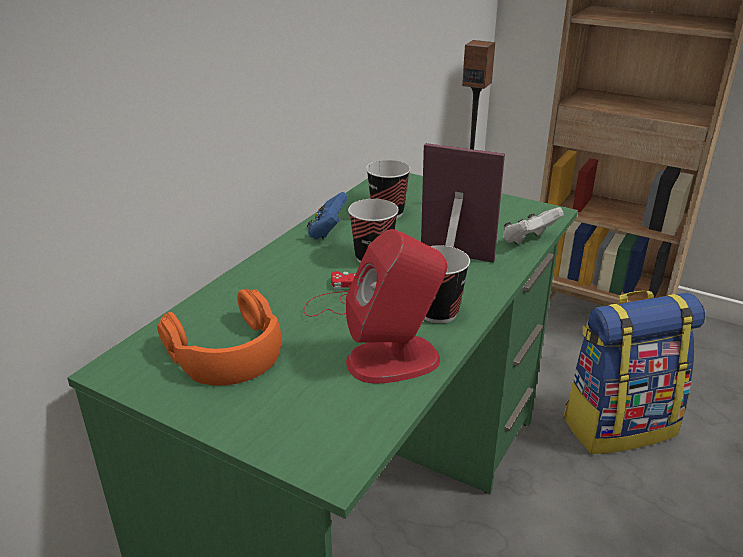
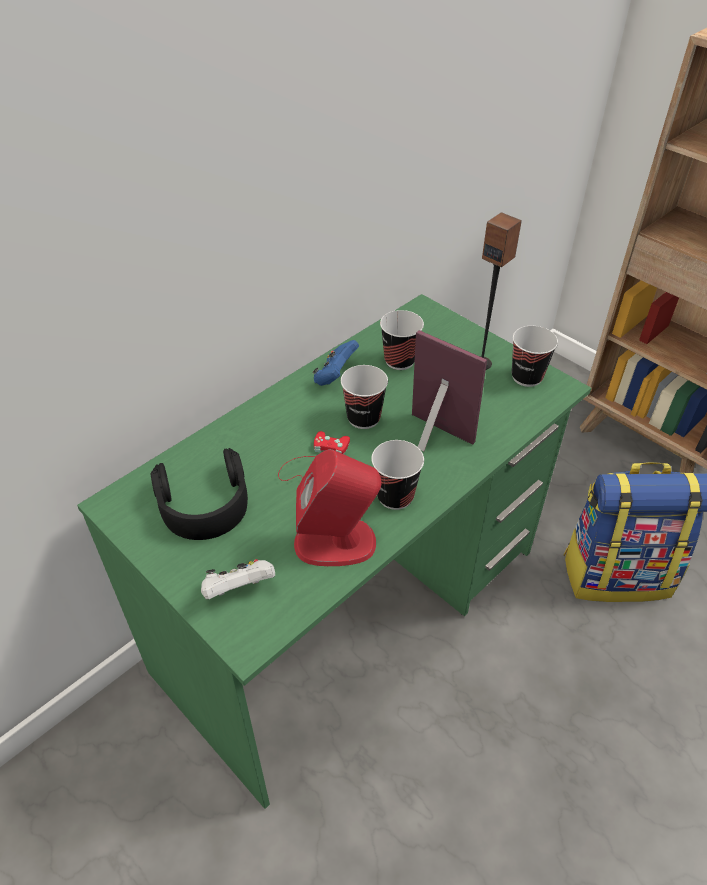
camera: 15 degrees right, 15 degrees up
orange headphones [157,288,281,385] -> black headphones [150,448,248,540]
white game controller [503,207,563,244] -> white game controller moved to [201,559,275,599]
none -> cup [512,326,558,387]

